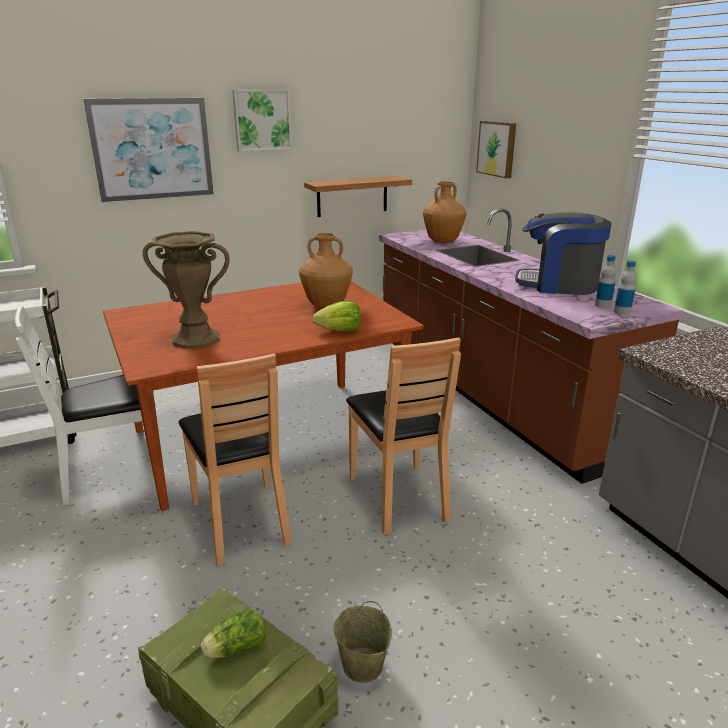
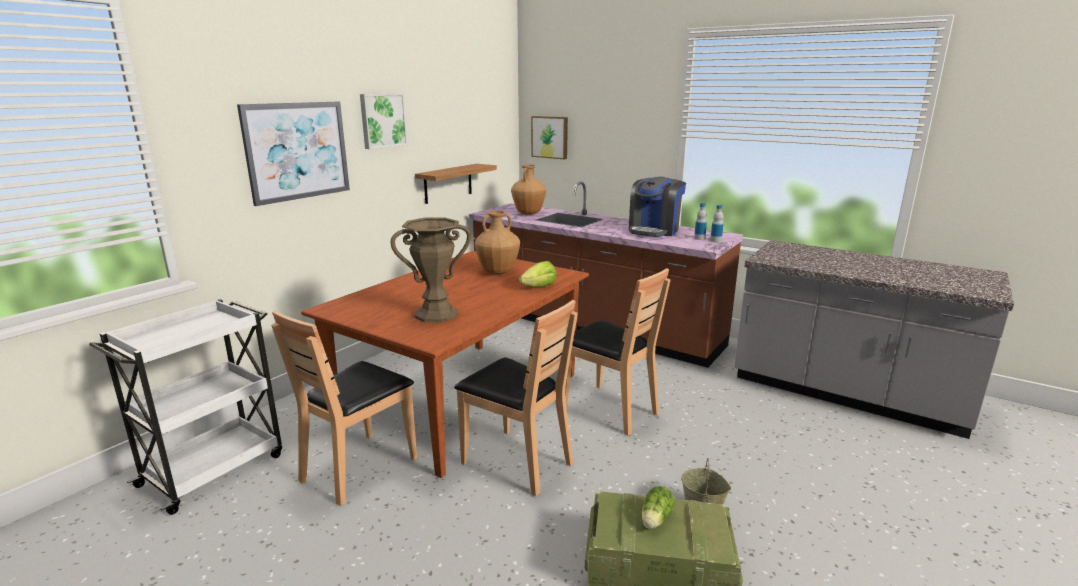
camera: 30 degrees left, 5 degrees down
white chair [15,305,144,506] -> brown chair [271,311,417,506]
coffee machine [515,212,612,295] -> coffee machine turned 45 degrees counterclockwise [629,177,686,237]

